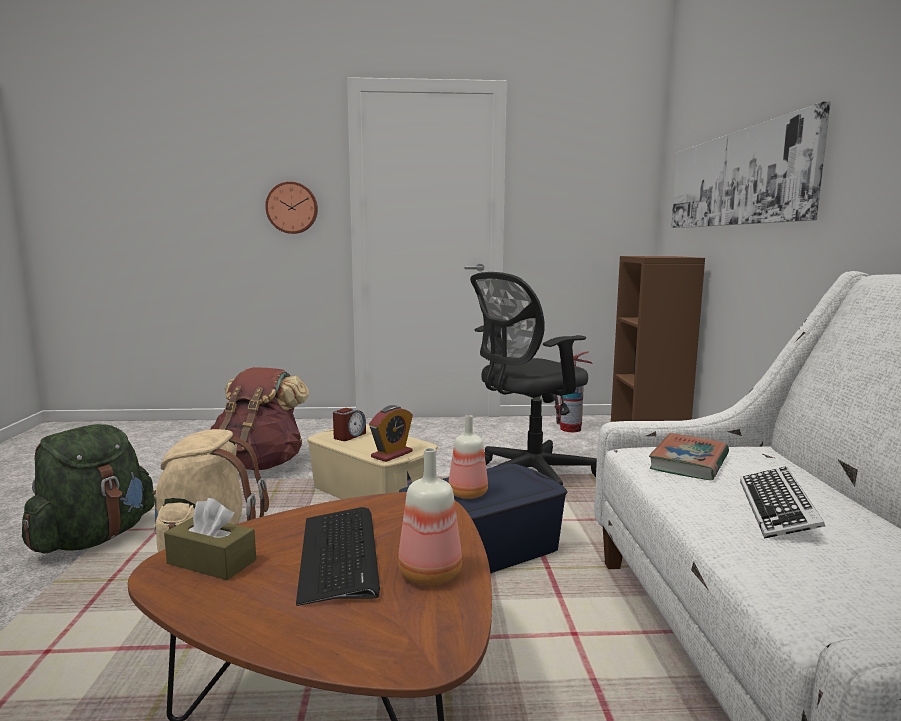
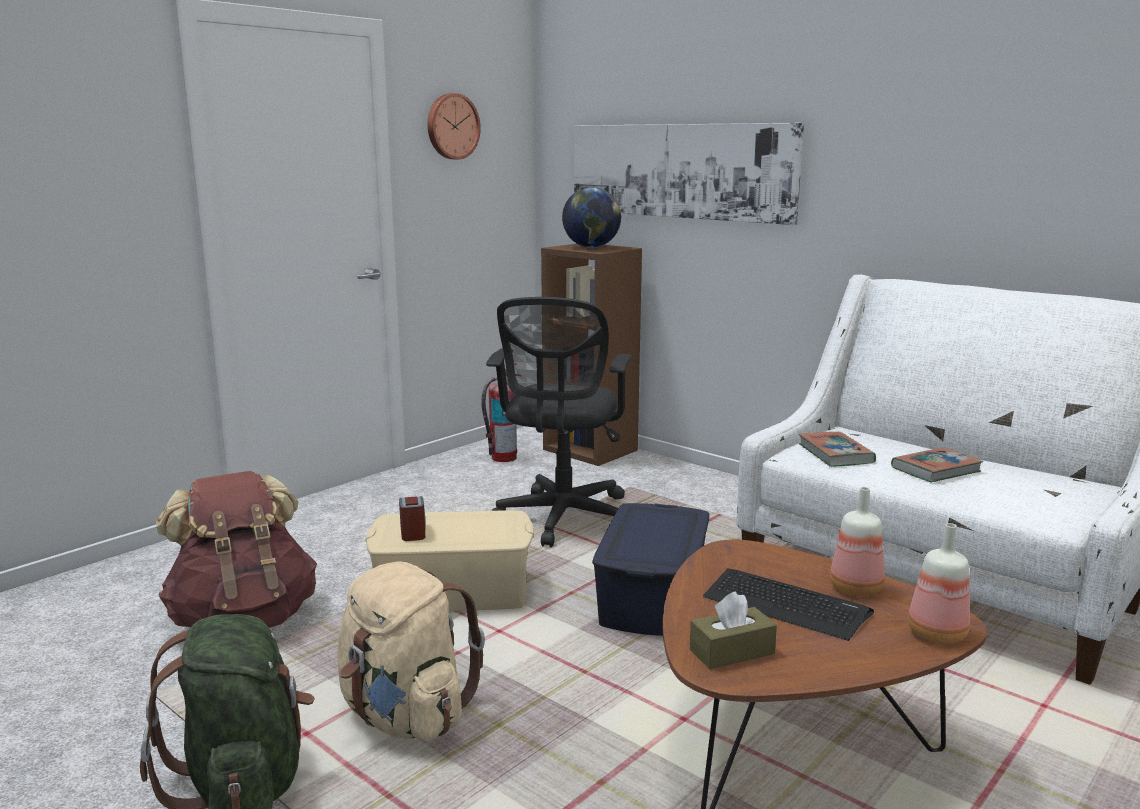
camera: 45 degrees left, 5 degrees up
wall clock [265,181,318,234] -> wall clock moved to [428,93,481,160]
alarm clock [369,405,413,462] -> none
bottle [448,415,488,499] -> bottle moved to [908,523,970,643]
keyboard [740,467,825,539] -> book [891,447,983,482]
none -> globe [562,187,621,248]

